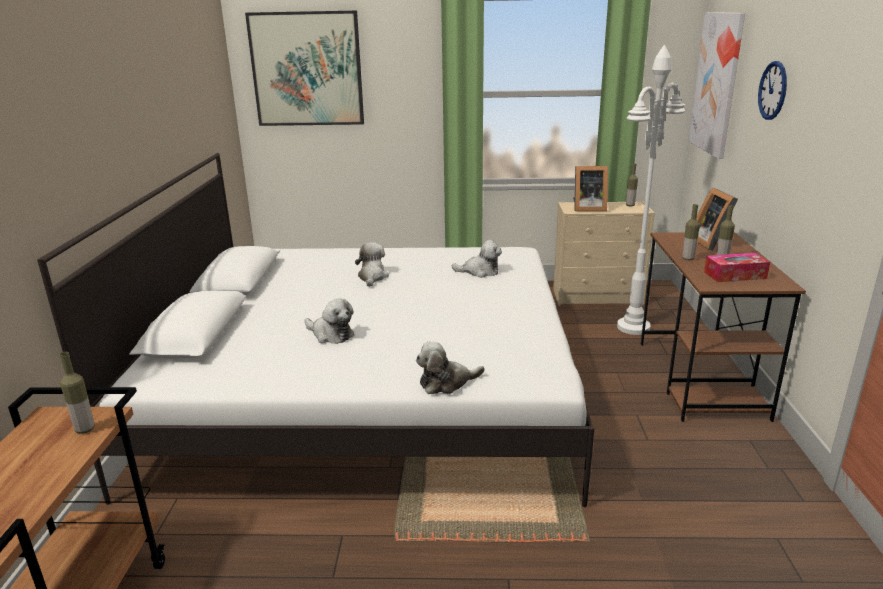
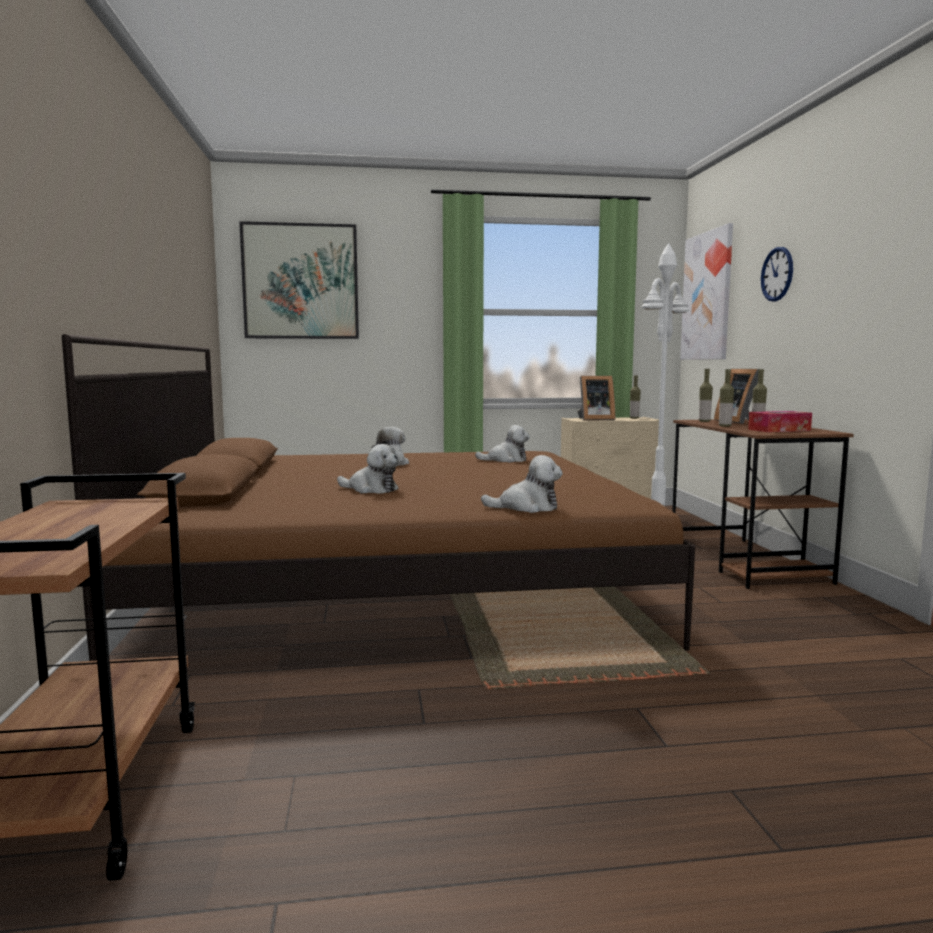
camera: 10 degrees left, 15 degrees down
white bed [37,153,594,507] -> brown bed [62,334,695,661]
bottle [60,352,94,434] -> bottle moved to [699,369,713,422]
plush toy [416,342,484,394] -> plush toy turned 150 degrees counterclockwise [481,455,563,513]

